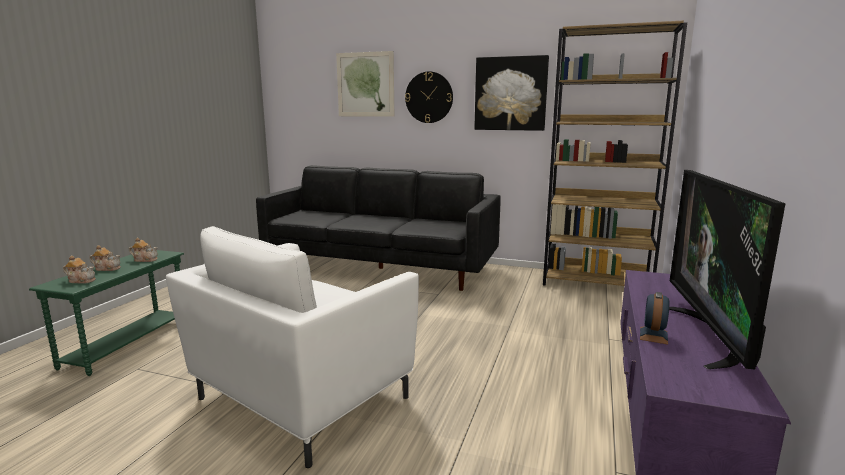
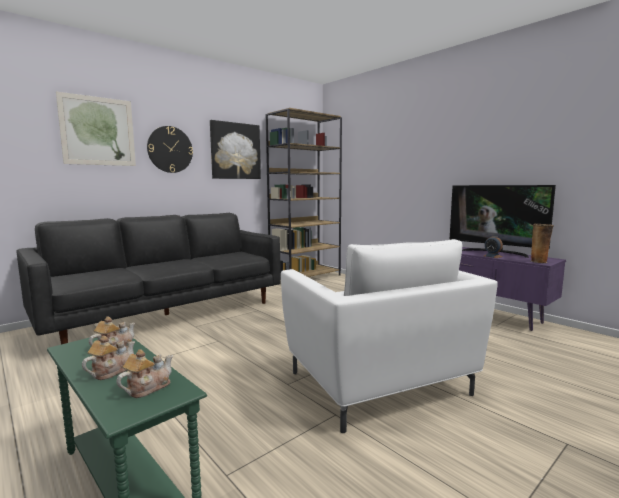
camera: 60 degrees left, 5 degrees down
none -> vase [531,224,554,263]

